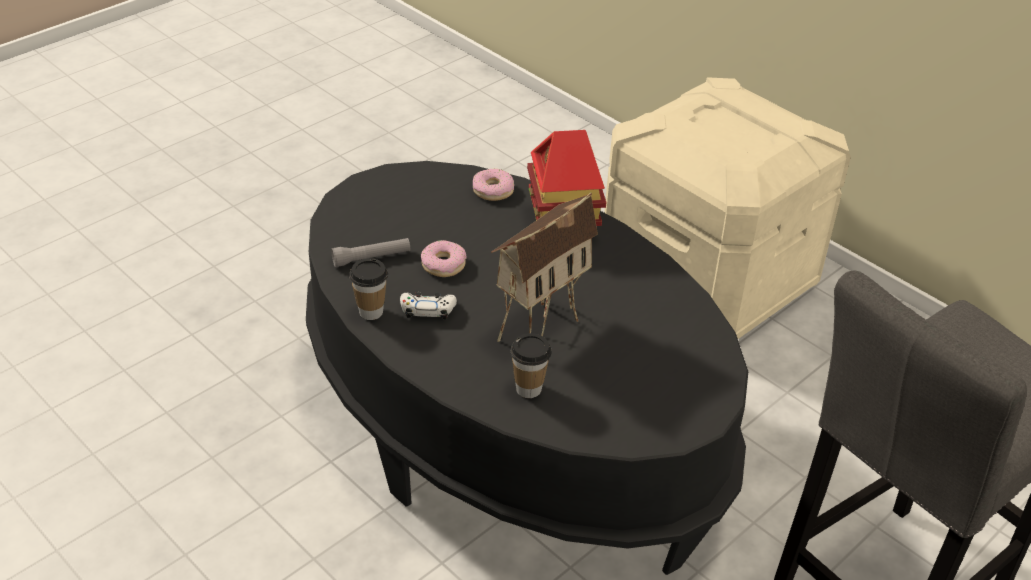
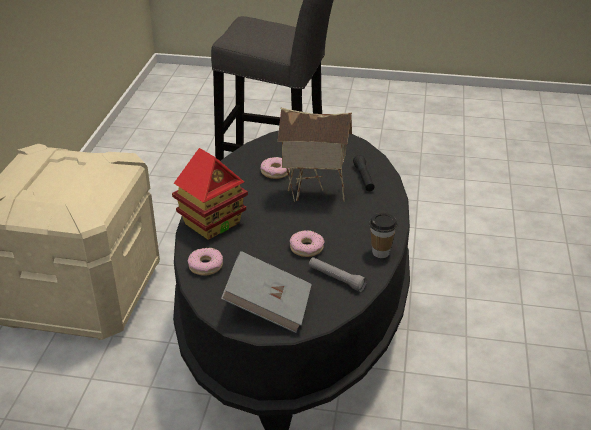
camera: 125 degrees left, 5 degrees down
white game controller [400,292,457,320] -> none
cup [510,333,552,398] -> black flashlight [353,155,374,191]
none -> grey book [221,251,312,333]
none -> donut [260,157,290,179]

